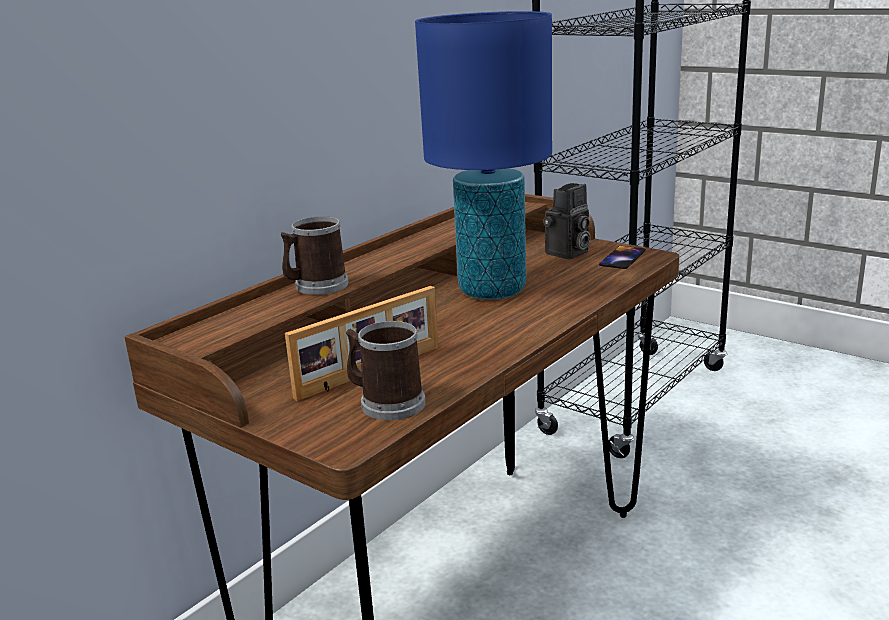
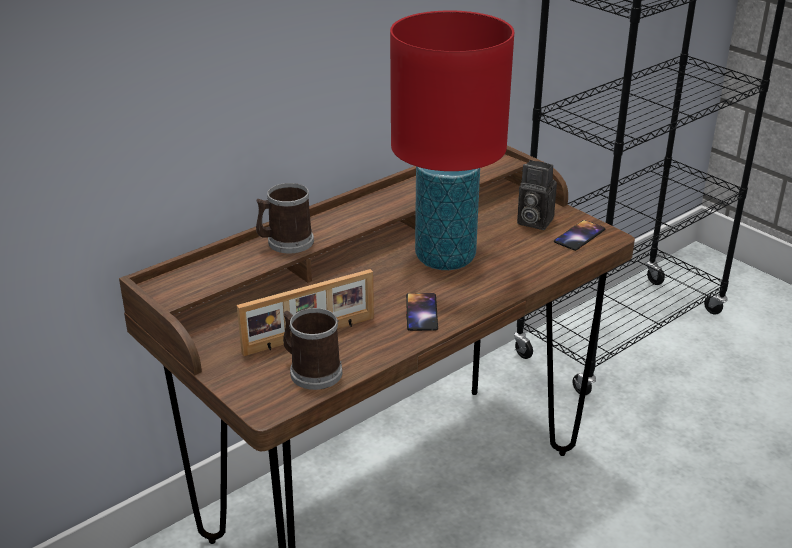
camera: 10 degrees right, 10 degrees up
blue table lamp [415,11,552,300] -> red table lamp [390,10,514,270]
camera [543,183,590,259] -> camera turned 60 degrees clockwise [517,160,557,230]
none -> phone [406,293,438,331]

